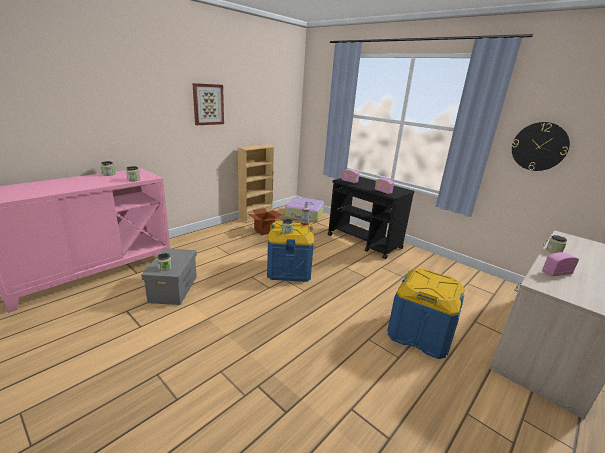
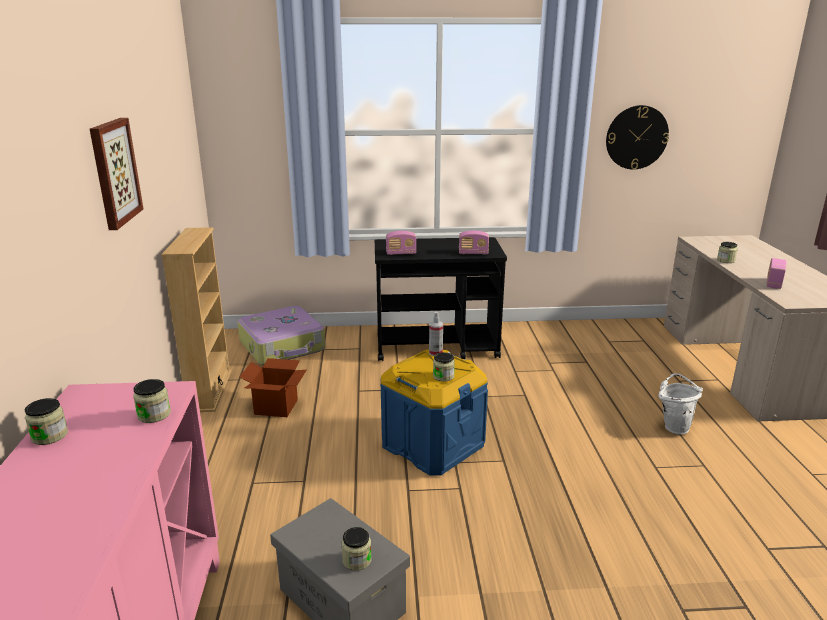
camera: 45 degrees left, 0 degrees up
blue storage box [387,268,465,359] -> white bucket [658,373,703,435]

